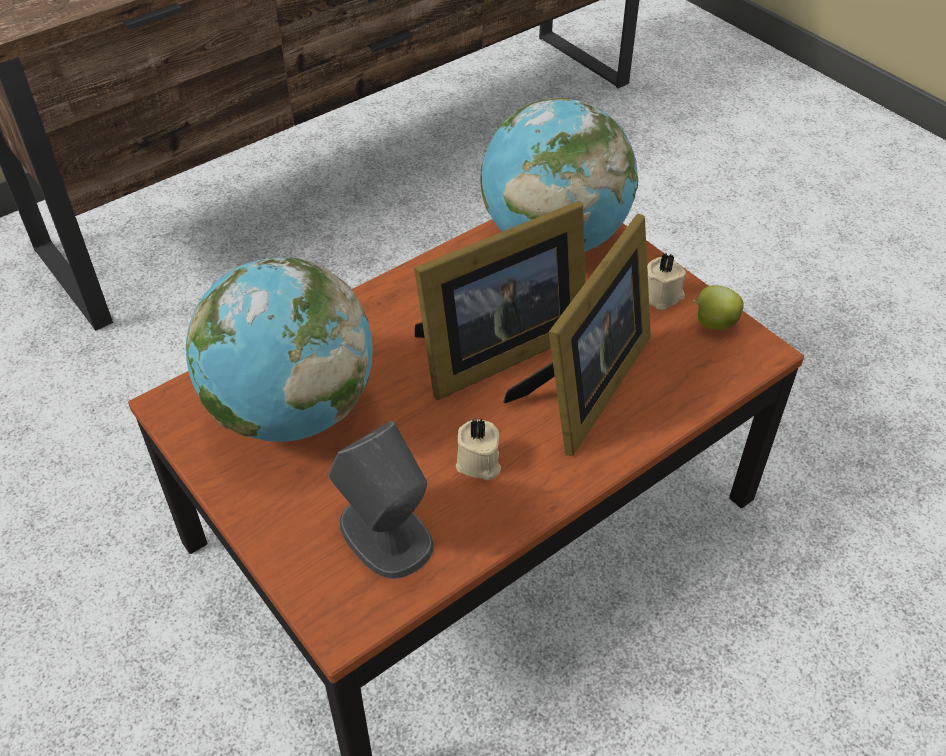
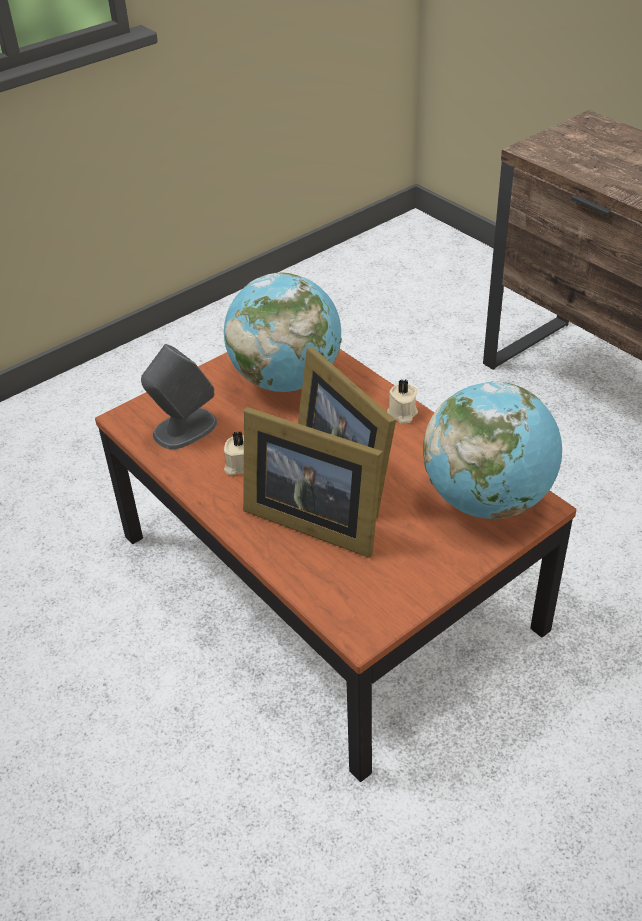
camera: 90 degrees right, 5 degrees down
beige candle [647,253,686,310] -> beige candle moved to [387,380,418,424]
apple [692,285,743,330] -> none

